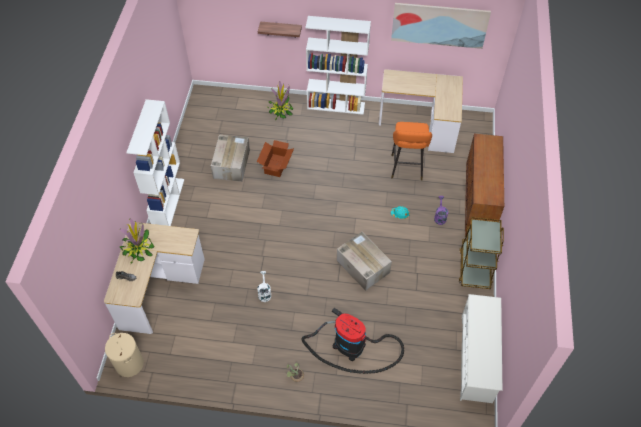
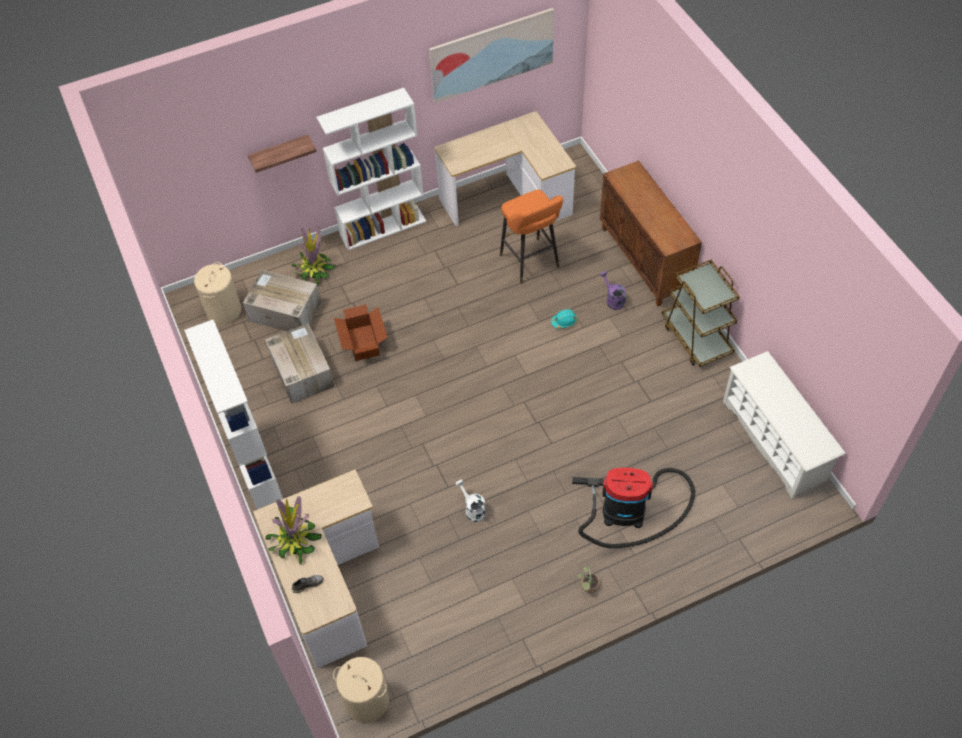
camera: 30 degrees left, 0 degrees up
cardboard box [337,232,392,291] -> cardboard box moved to [243,270,321,331]
none -> beige laundry basket [194,262,241,324]

